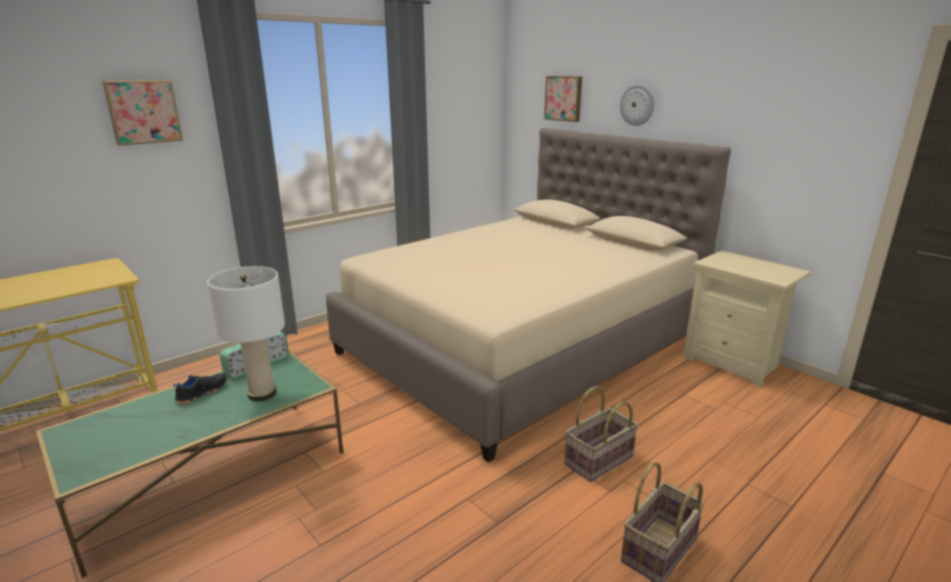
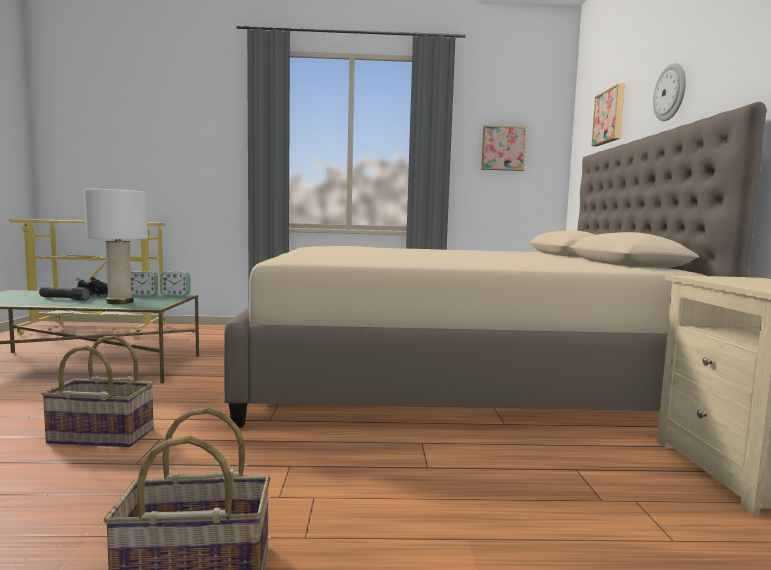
camera: 40 degrees right, 15 degrees down
picture [102,80,183,146] -> picture moved to [481,125,527,171]
basket [564,387,638,482] -> basket moved to [41,336,154,447]
none -> black flashlight [39,287,91,301]

